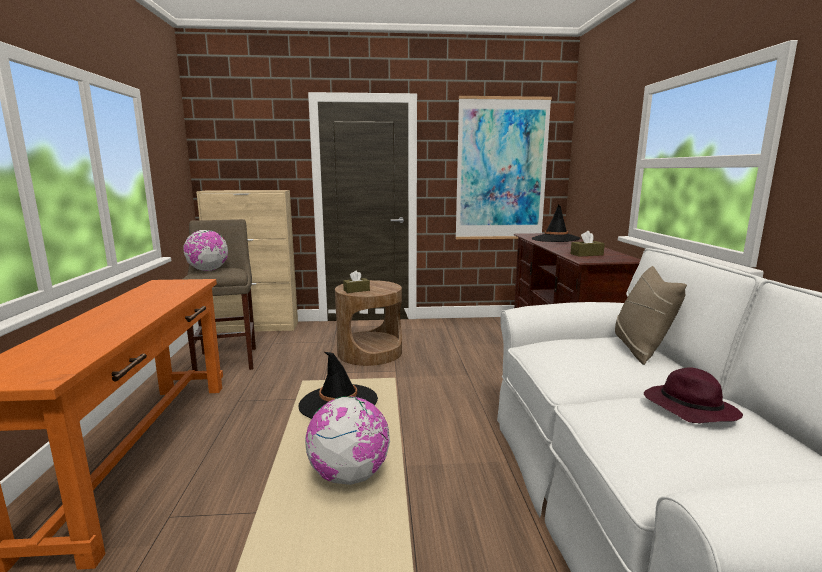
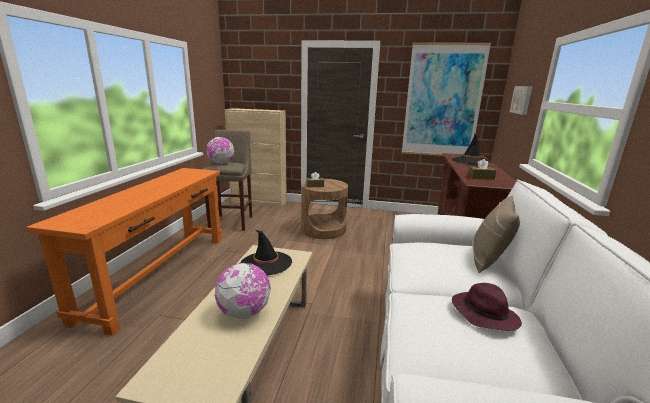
camera: 15 degrees right, 5 degrees up
none -> picture [510,86,533,115]

